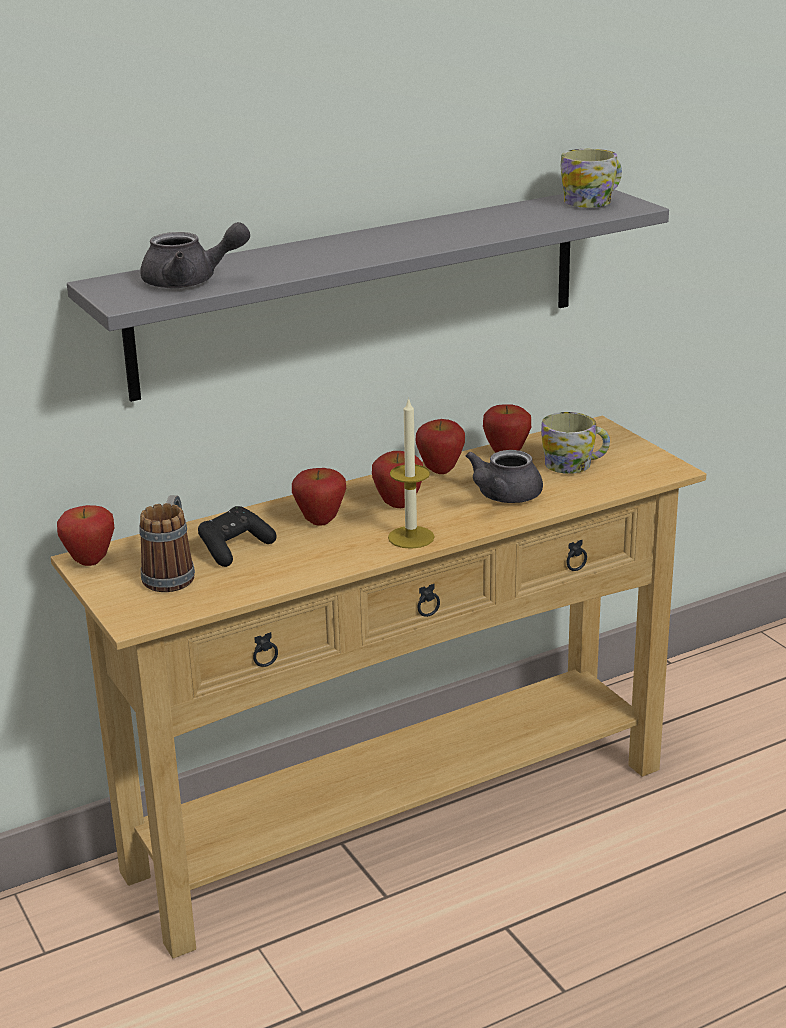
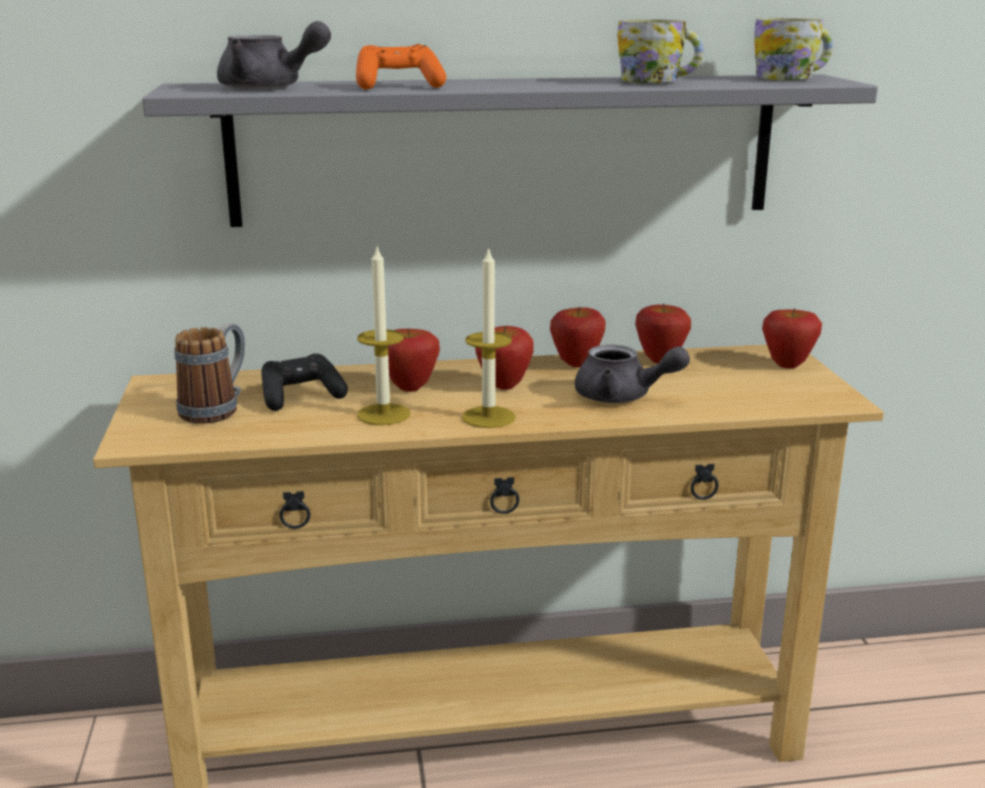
camera: 20 degrees right, 5 degrees down
apple [57,505,114,566] -> apple moved to [762,308,822,368]
grey teapot [466,450,543,503] -> grey teapot turned 120 degrees counterclockwise [575,345,690,403]
mug [541,412,610,474] -> mug moved to [617,19,704,84]
none -> orange game controller [356,44,446,90]
none -> candle [357,247,410,425]

